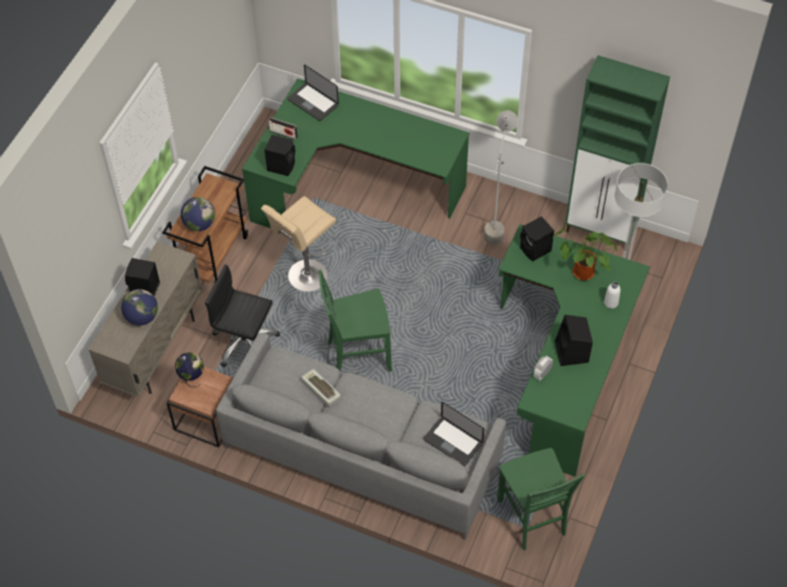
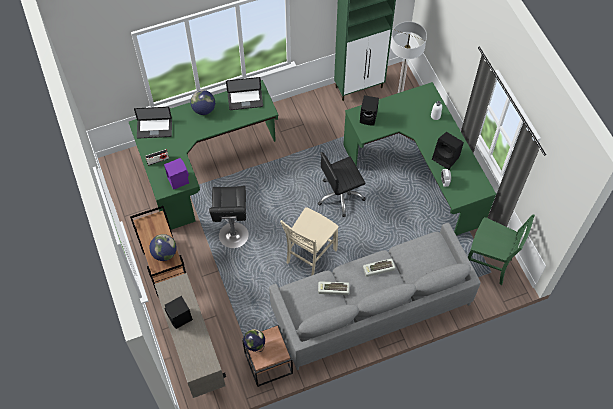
camera: 45 degrees left, 5 degrees up
globe [121,289,158,326] -> globe moved to [190,90,215,115]
black office chair [205,264,280,367] -> black office chair moved to [318,152,366,217]
beige stool [261,196,336,292] -> black stool [209,186,249,248]
black speaker [264,135,295,176] -> purple speaker [164,158,189,190]
green chair [318,270,392,372] -> beige chair [280,207,339,276]
laptop [423,402,484,466] -> laptop moved to [226,77,263,110]
grey floor lamp [484,111,518,245] -> none
potted plant [552,224,618,280] -> none
none -> keyboard [363,259,396,277]

